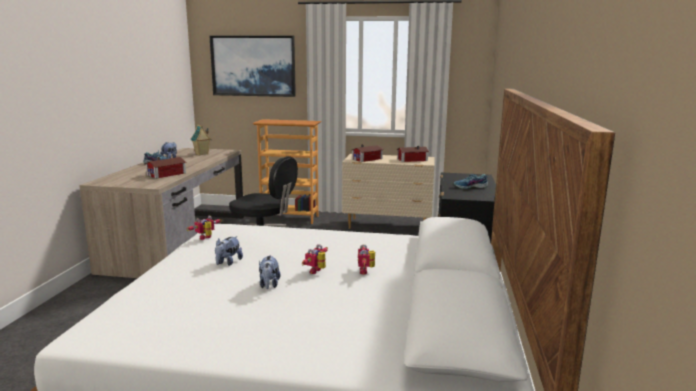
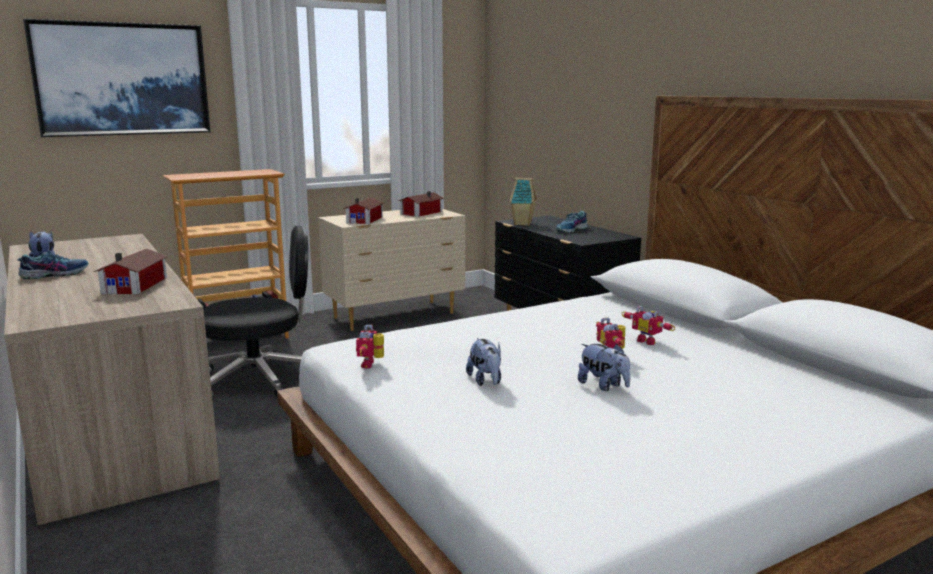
camera: 40 degrees left, 0 degrees up
toy house [191,125,211,156] -> toy house moved to [510,178,537,226]

